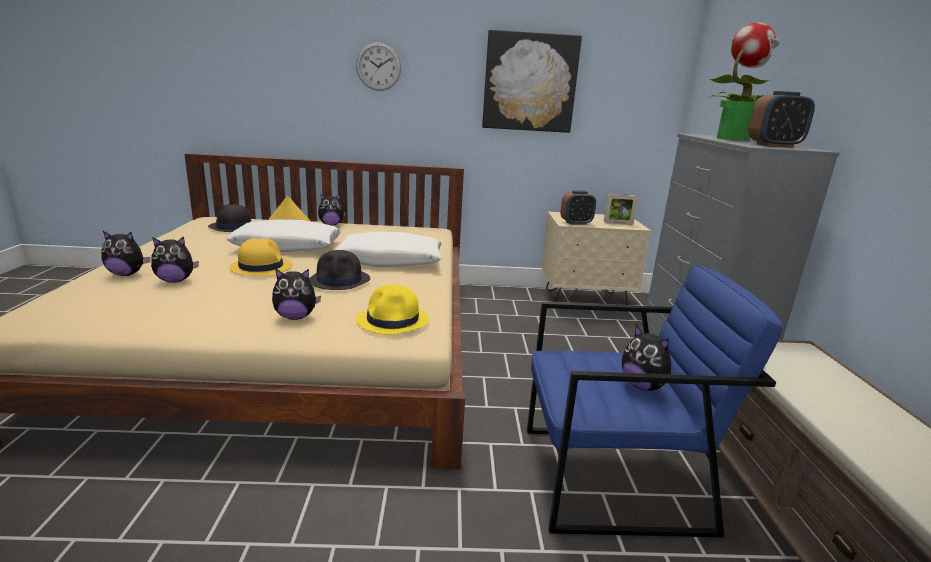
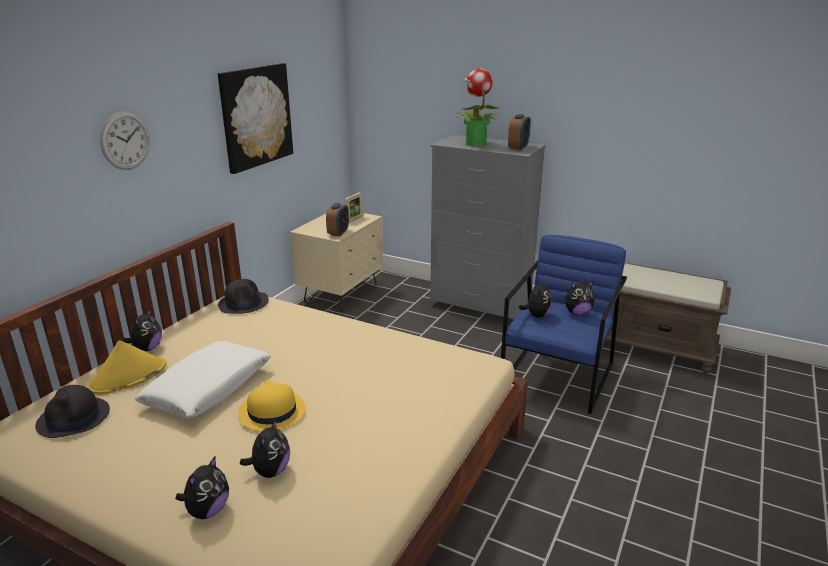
camera: 60 degrees left, 5 degrees up
plush toy [272,268,321,320] -> plush toy moved to [519,280,552,318]
black hat [309,250,370,290] -> black hat moved to [218,279,269,314]
white pillow [336,232,442,267] -> none
yellow hat [356,284,429,335] -> none

